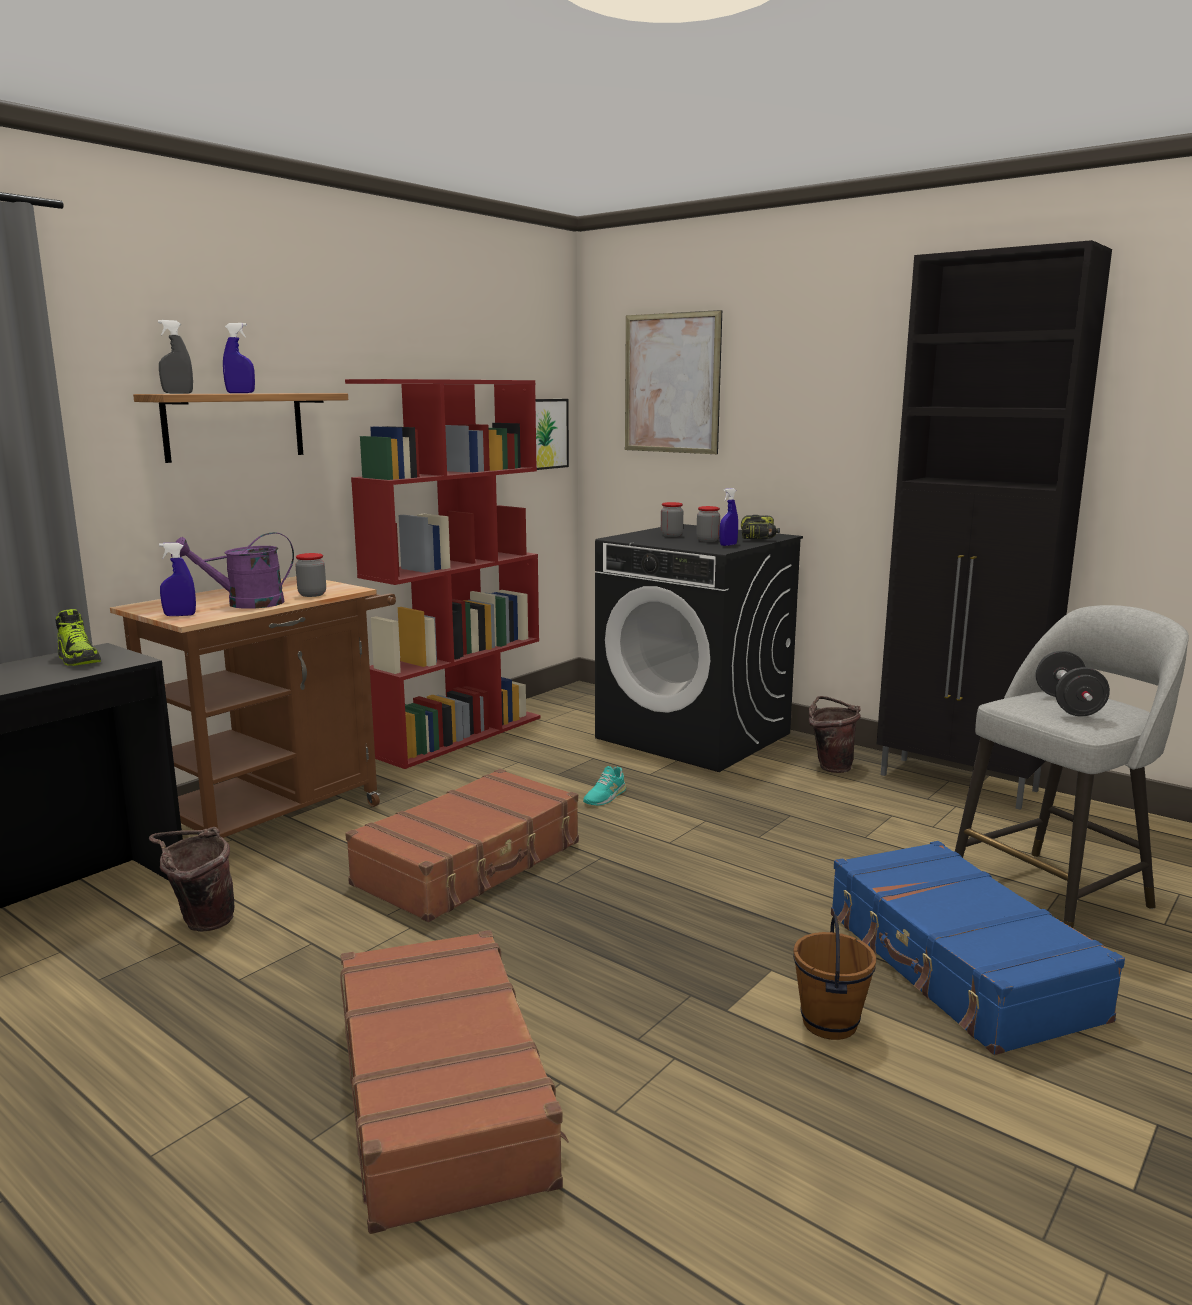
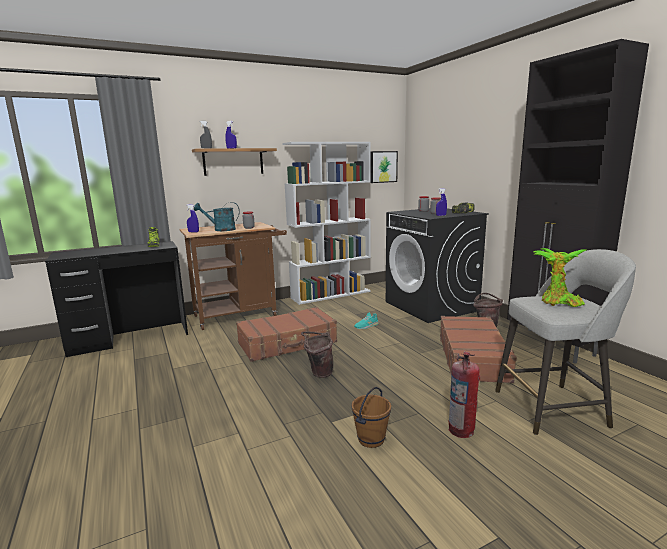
camera: 25 degrees right, 0 degrees up
brown bucket [149,827,234,932] -> brown bucket moved to [301,331,333,378]
purple watering can [171,532,294,609] -> turquoise watering can [194,202,240,231]
brown suitcase [340,930,569,1234] -> brown suitcase moved to [440,316,517,383]
red bookcase [345,379,540,769] -> white bookcase [282,142,371,305]
picture [625,310,722,454] -> none
blue suitcase [831,841,1125,1055] -> fire extinguisher [448,351,480,438]
black dumbbell [1036,651,1110,717] -> potted plant [533,248,586,307]

